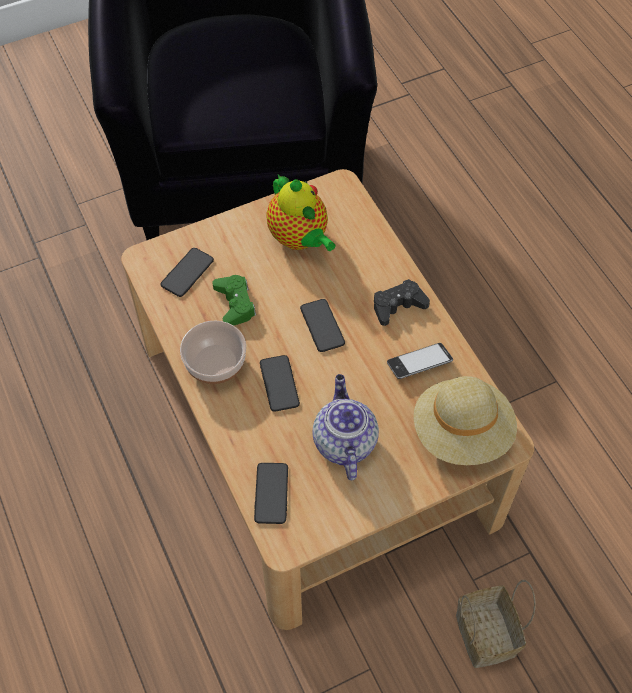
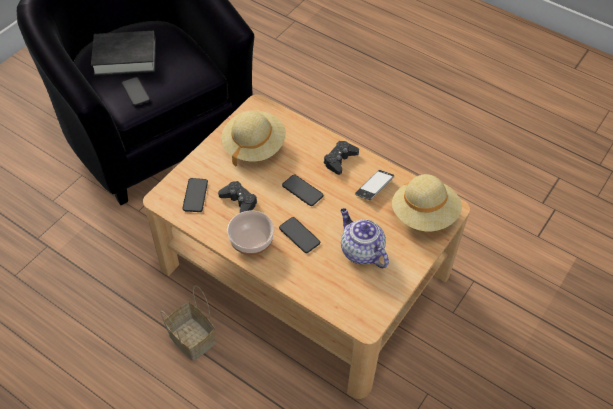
camera: 30 degrees left, 5 degrees down
green game controller [212,275,256,326] -> black game controller [218,181,257,213]
phone [254,463,288,524] -> phone moved to [121,77,150,106]
teapot [266,175,335,251] -> beige hat [221,110,286,167]
basket [456,580,536,668] -> basket moved to [161,285,216,361]
none -> black book [91,30,156,76]

